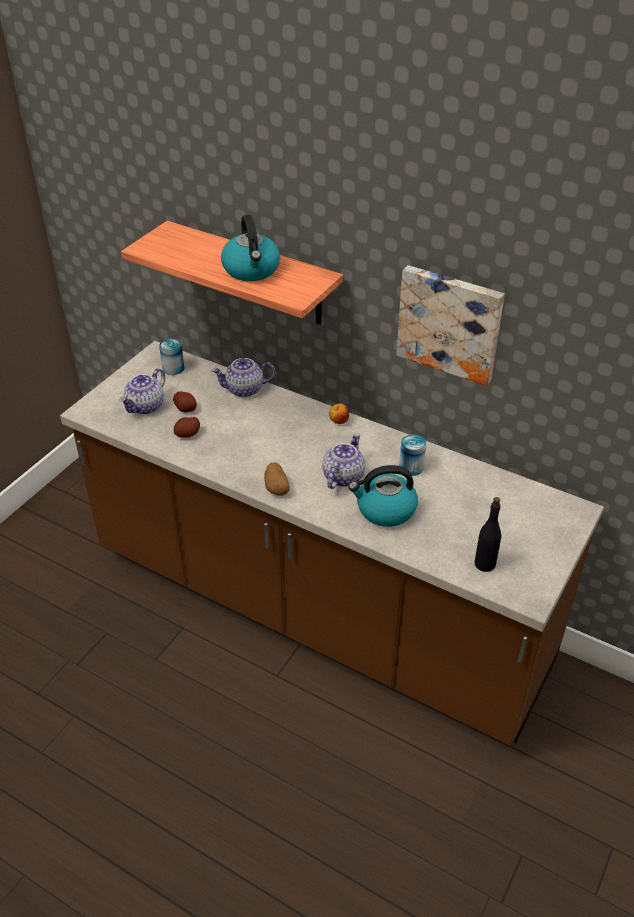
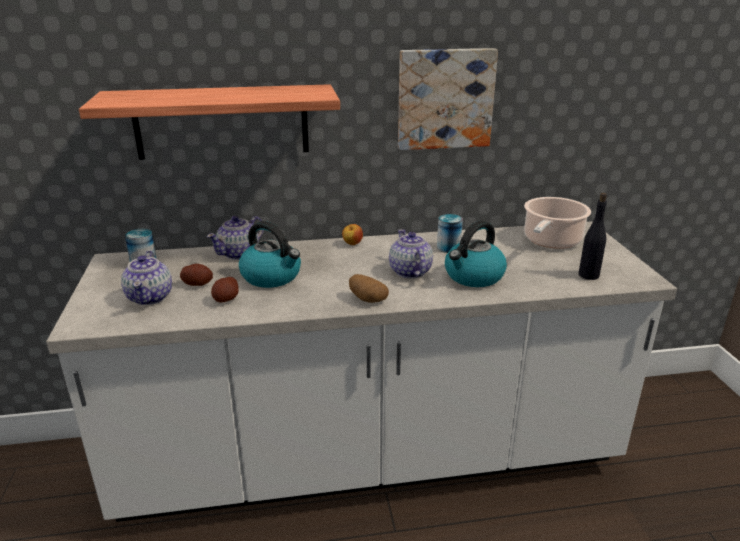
camera: 40 degrees left, 15 degrees down
brown counter [60,341,604,746] -> white counter [46,222,677,522]
kettle [221,215,281,281] -> kettle moved to [239,221,301,288]
none -> cooking pot [524,197,591,249]

